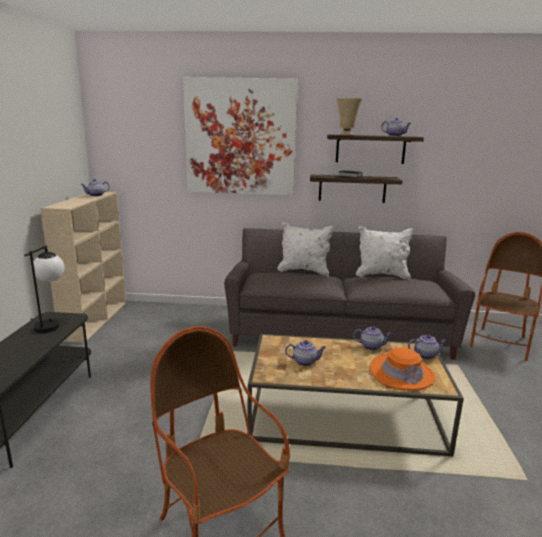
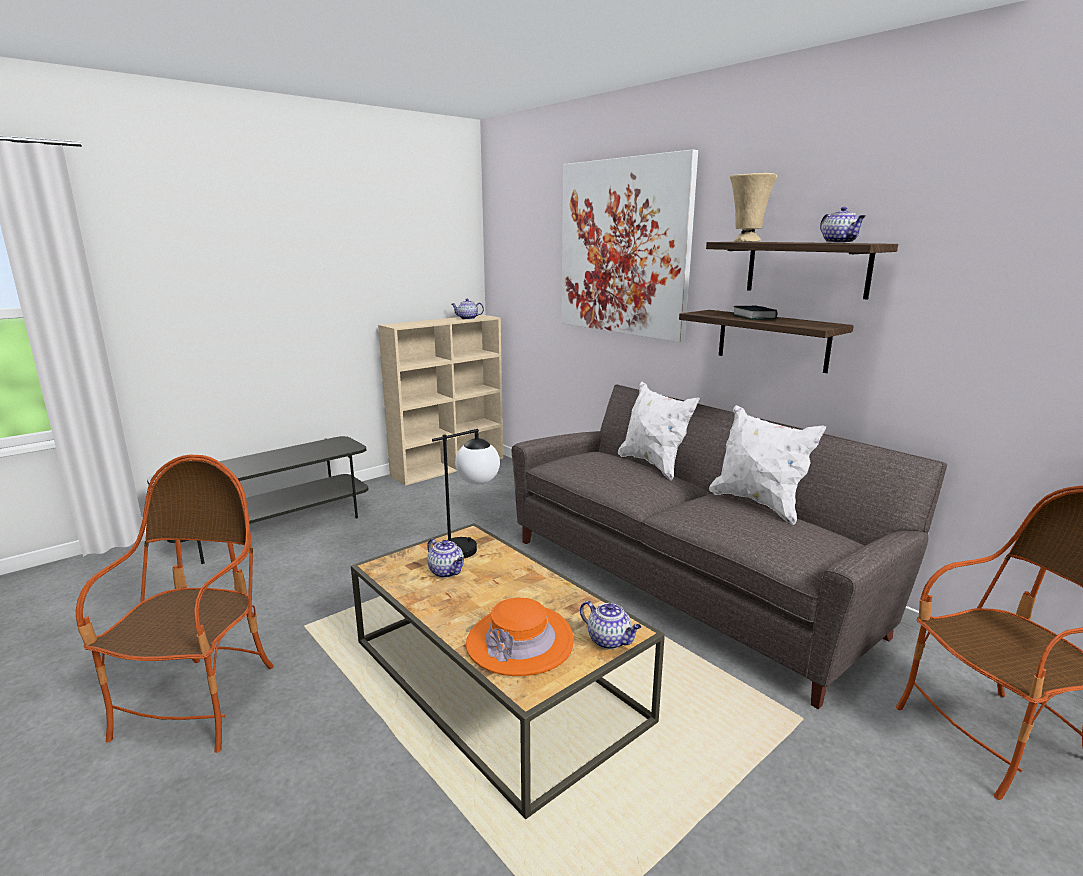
camera: 45 degrees right, 0 degrees up
table lamp [24,245,65,333] -> table lamp moved to [432,429,500,558]
teapot [353,326,392,350] -> none

